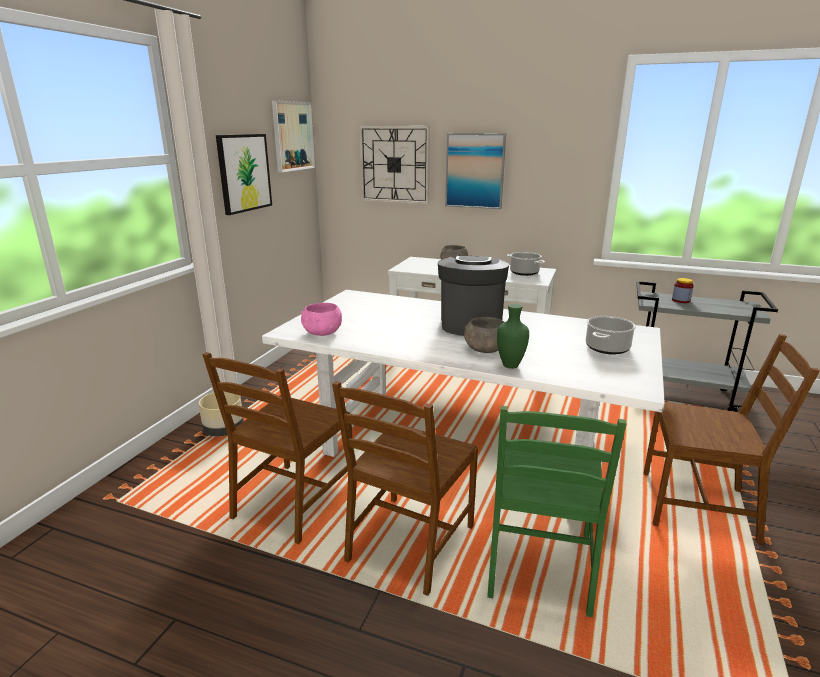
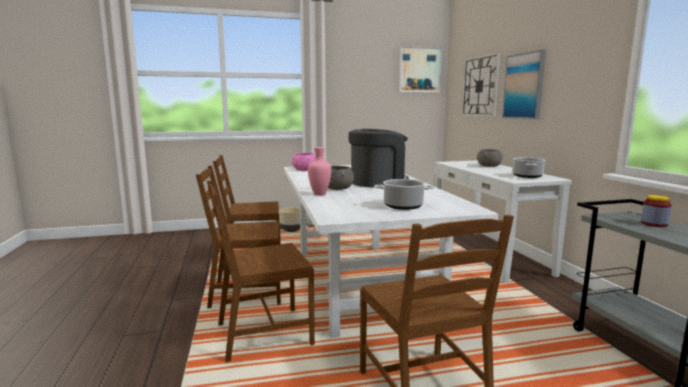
camera: 55 degrees right, 10 degrees down
picture [216,134,272,215] -> none
green chair [487,406,627,617] -> brown chair [207,180,315,362]
green vase [497,304,529,369] -> pink vase [308,147,331,196]

